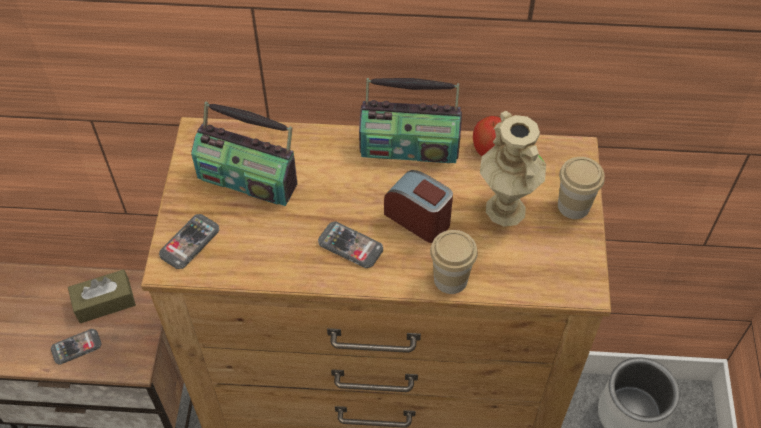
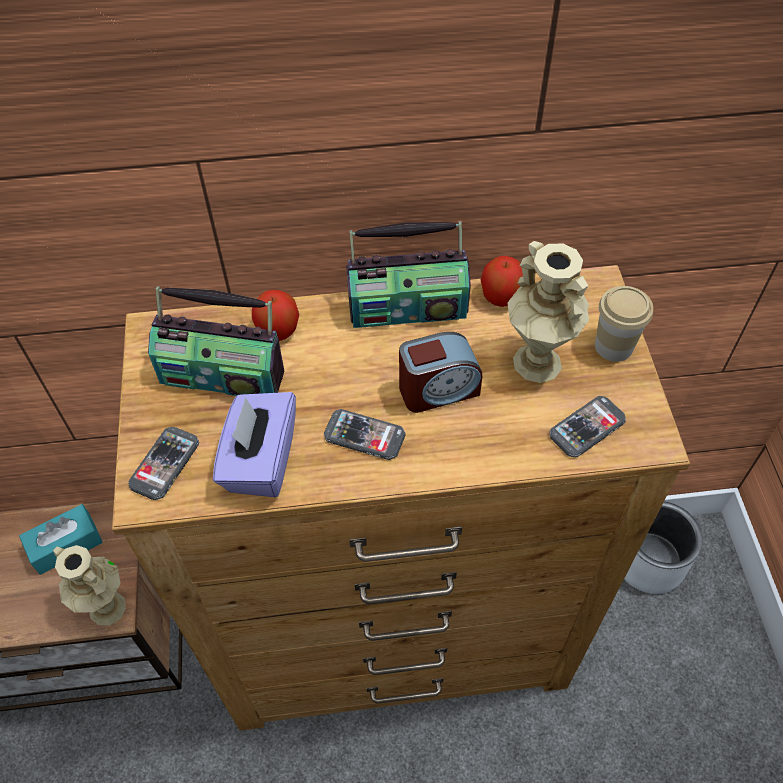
camera: 10 degrees left, 0 degrees up
phone [51,329,102,365] -> phone moved to [550,396,626,457]
brown tissue box [68,269,136,323] -> turquoise tissue box [19,504,103,575]
alarm clock [384,170,453,243] -> alarm clock turned 135 degrees clockwise [399,332,482,413]
cup [430,230,478,294] -> none
none -> beige vase [53,545,126,625]
none -> purple tissue box [213,392,296,497]
none -> apple [252,290,299,341]

